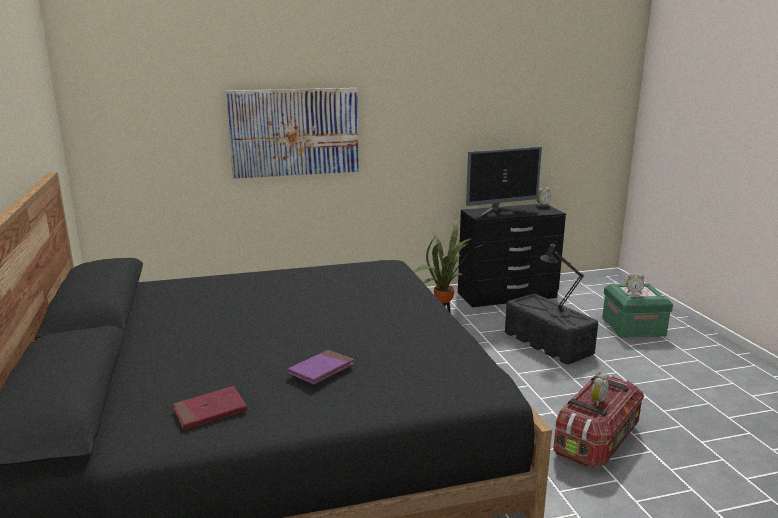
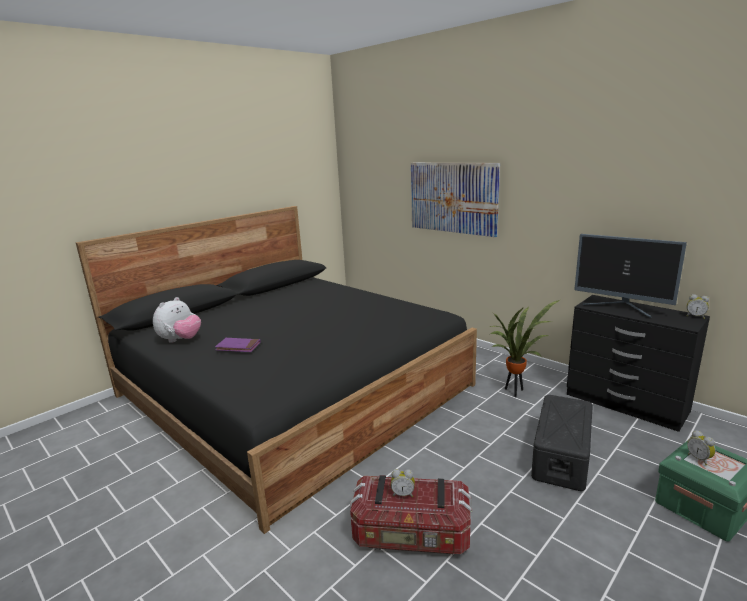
camera: 60 degrees right, 0 degrees up
red book [173,386,247,430] -> plush toy [153,297,201,343]
black table lamp [540,241,584,317] -> none

